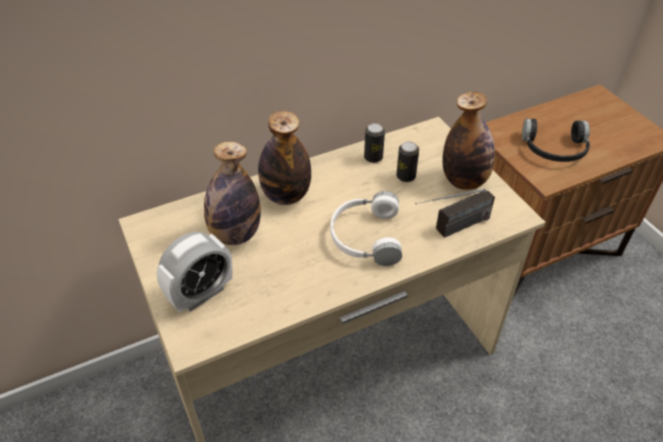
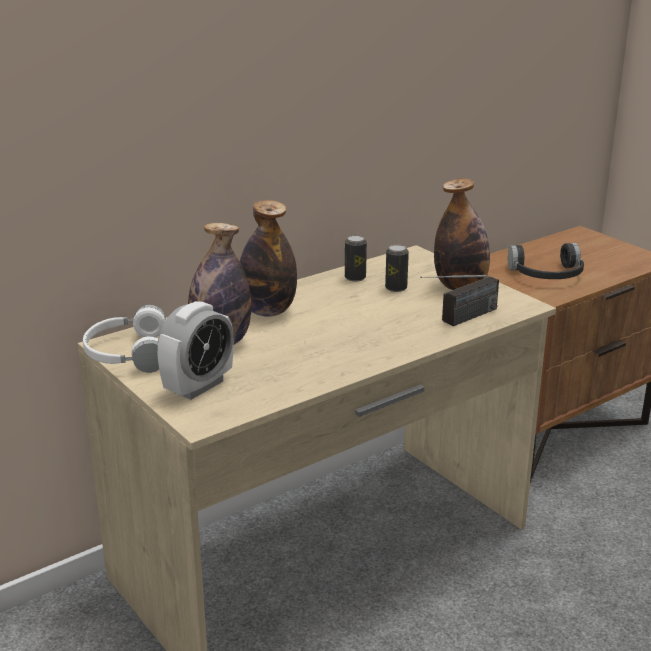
camera: 10 degrees left, 20 degrees down
white headphones [330,191,402,266] -> white headphones moved to [83,305,166,373]

